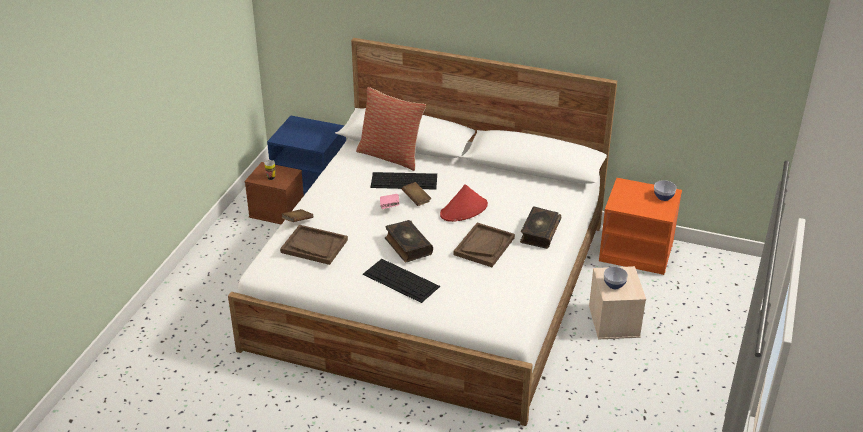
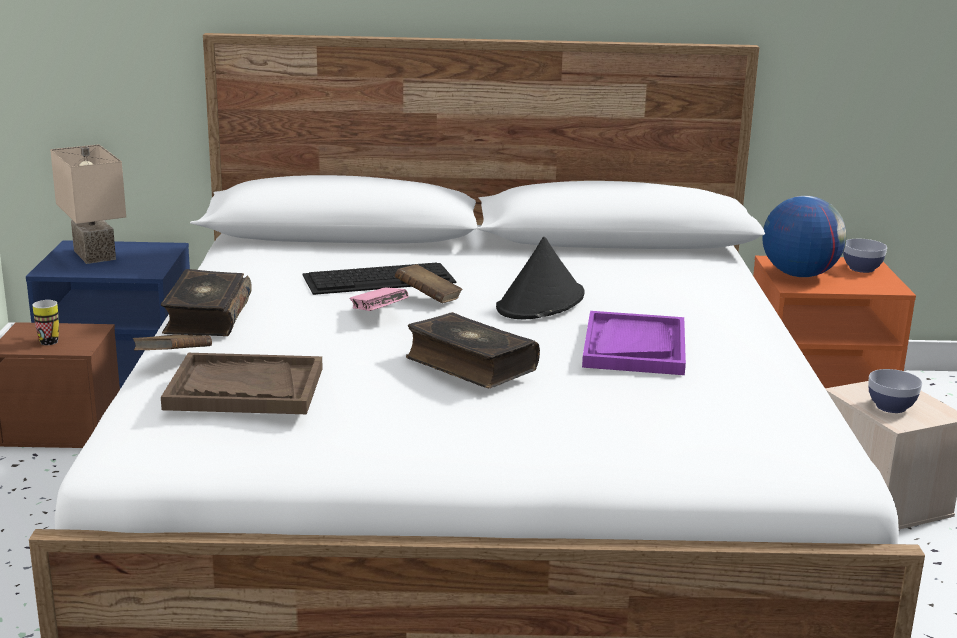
camera: 20 degrees left, 15 degrees down
pillow [356,87,426,171] -> none
keyboard [363,259,440,303] -> none
red hat [440,184,488,222] -> black hat [496,237,585,319]
brown tray [454,223,515,267] -> purple tray [582,311,686,375]
book [520,206,561,249] -> book moved to [161,269,252,336]
none -> beige table lamp [50,144,126,264]
none -> globe [762,196,847,277]

